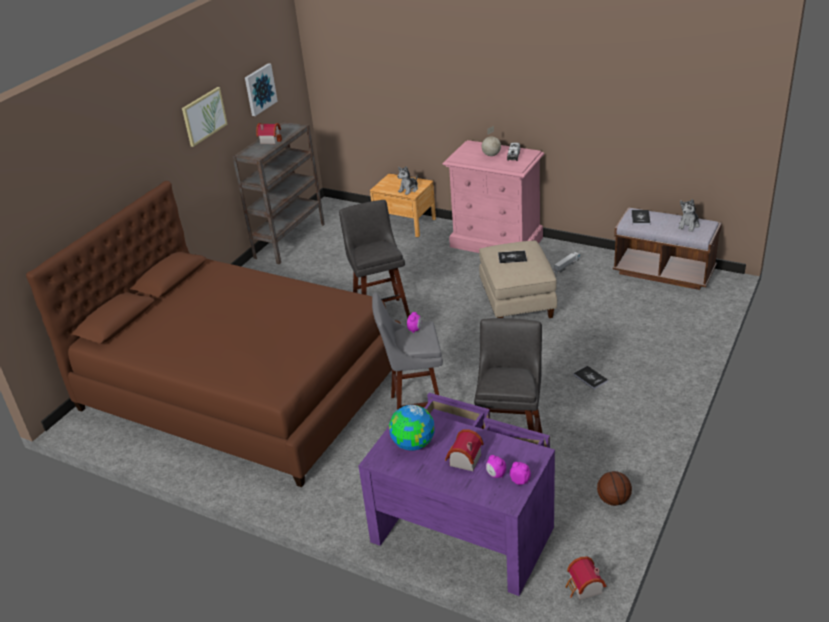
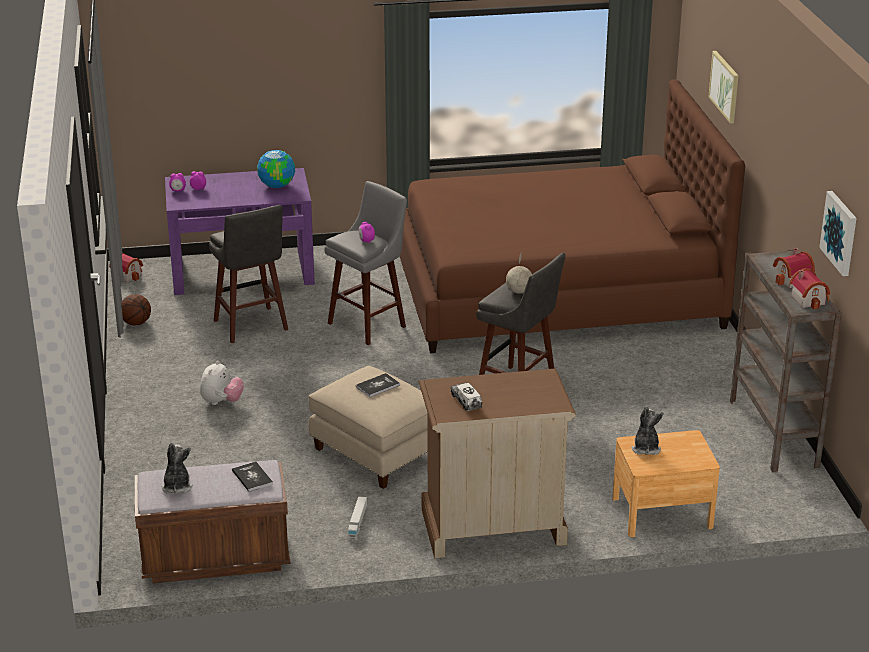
camera: 140 degrees right, 5 degrees down
picture [182,87,228,147] -> picture moved to [708,51,739,124]
pink dresser [443,140,544,253] -> brown dresser [419,369,576,558]
toy house [445,429,484,471] -> toy house moved to [790,268,830,310]
globe [482,126,501,156] -> globe moved to [506,254,532,293]
book [573,366,608,389] -> plush toy [200,361,244,405]

